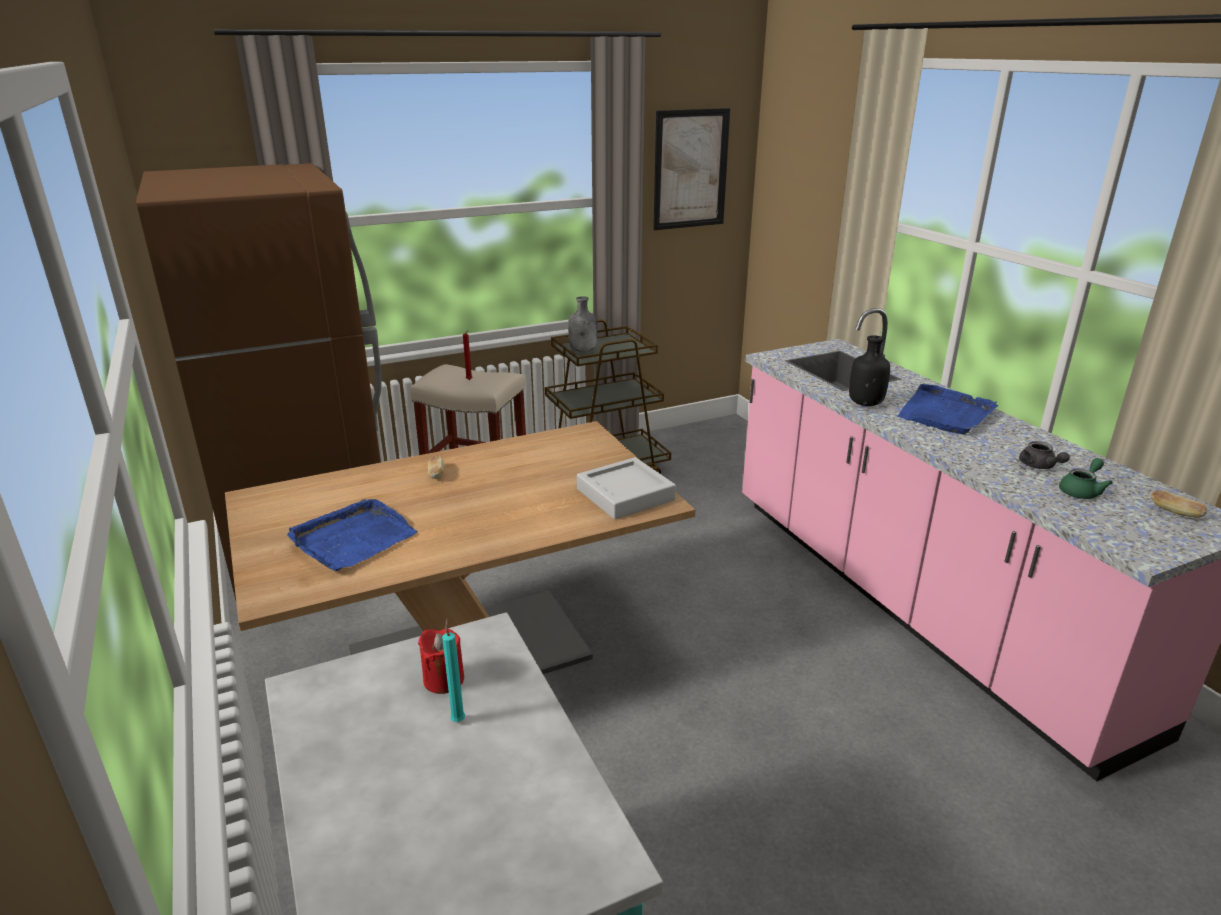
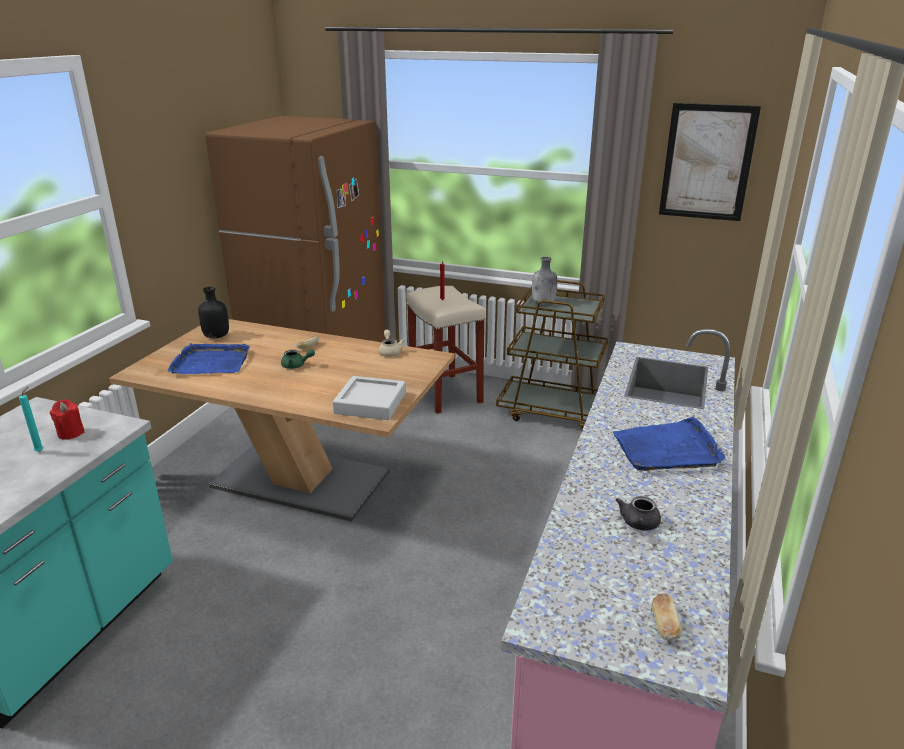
camera: 45 degrees right, 0 degrees up
black bottle [849,335,890,406] -> black bottle moved to [198,287,229,339]
green teapot [1059,458,1113,499] -> green teapot moved to [281,349,315,369]
none -> beige teapot [379,330,405,357]

